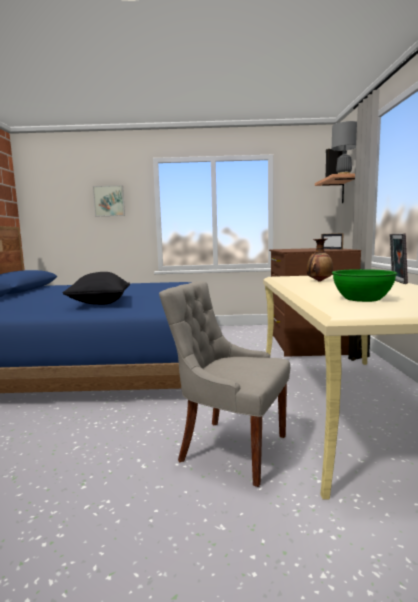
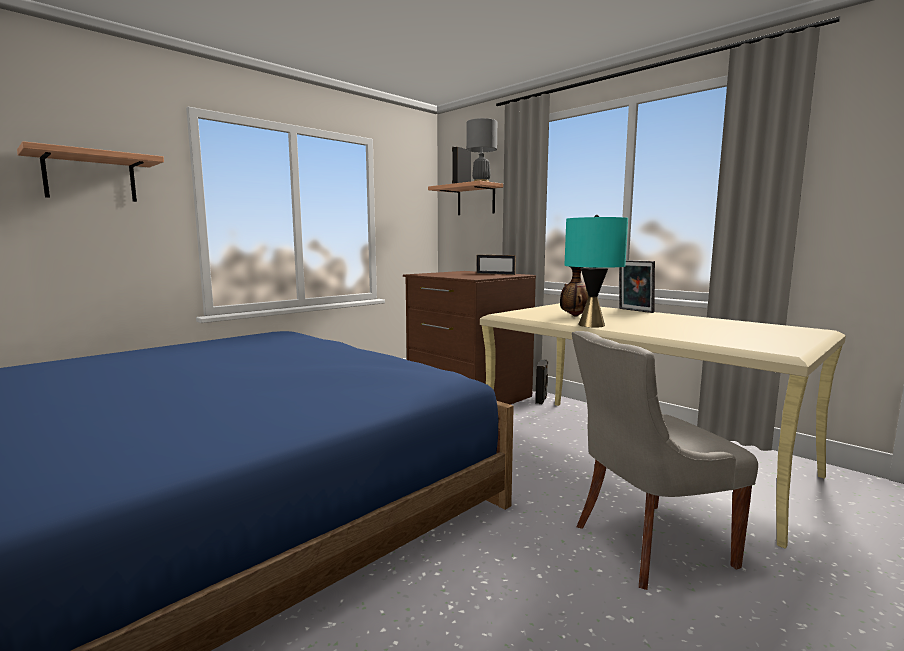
camera: 45 degrees left, 0 degrees up
black pillow [63,272,130,305] -> none
picture [93,185,125,216] -> shelf [17,141,164,202]
green bowl [332,269,397,302] -> none
none -> turquoise table lamp [564,215,628,327]

